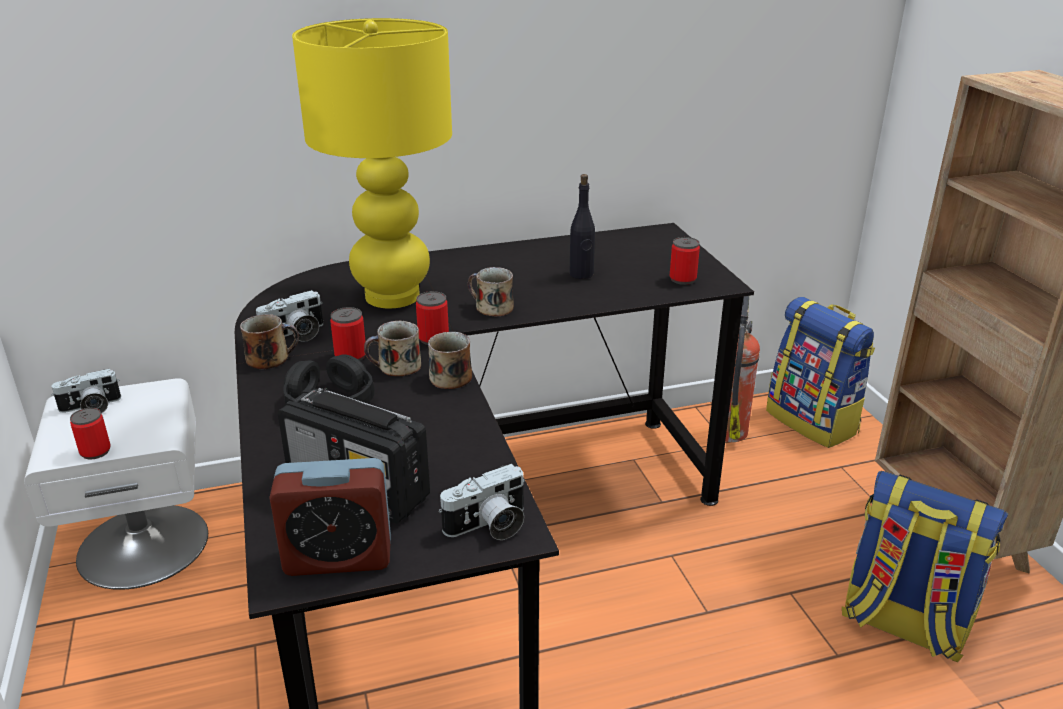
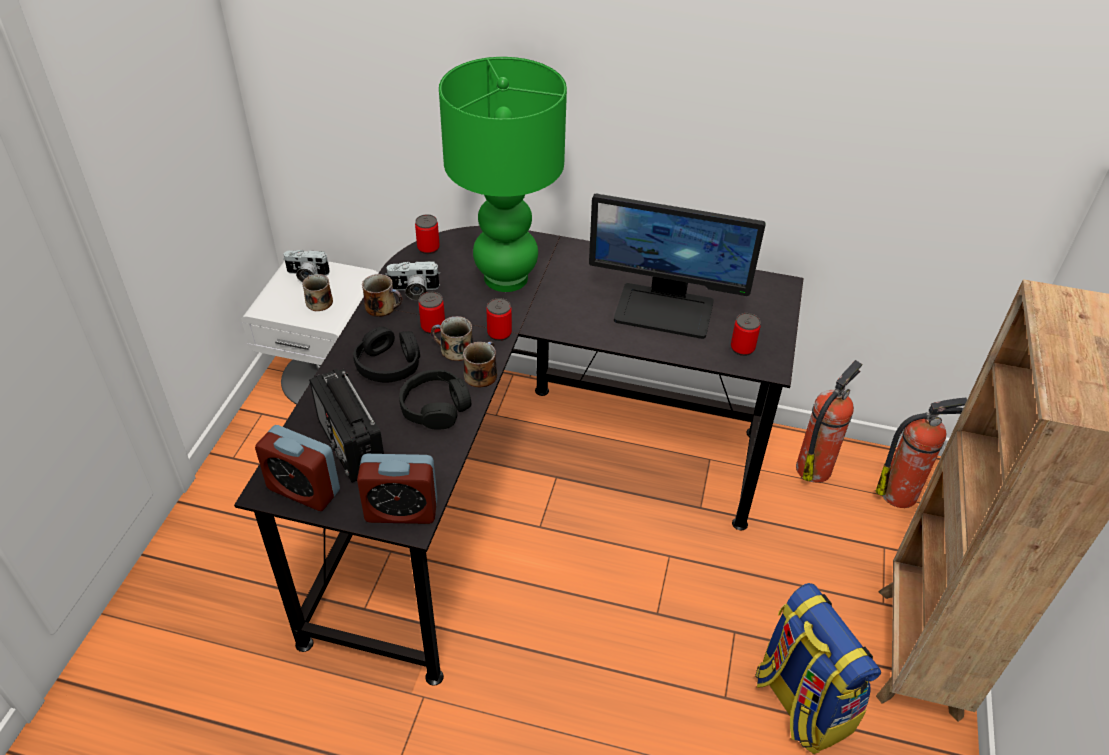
camera: 30 degrees right, 15 degrees up
can [70,408,111,459] -> can moved to [415,214,440,254]
yellow table lamp [292,18,452,308] -> green table lamp [439,57,567,292]
camera [438,464,525,540] -> alarm clock [357,454,437,524]
mug [468,267,514,316] -> mug moved to [302,274,333,311]
black bottle [569,174,595,279] -> monitor [589,194,766,339]
backpack [766,297,875,448] -> fire extinguisher [876,398,967,508]
none -> black headphones [399,369,471,429]

